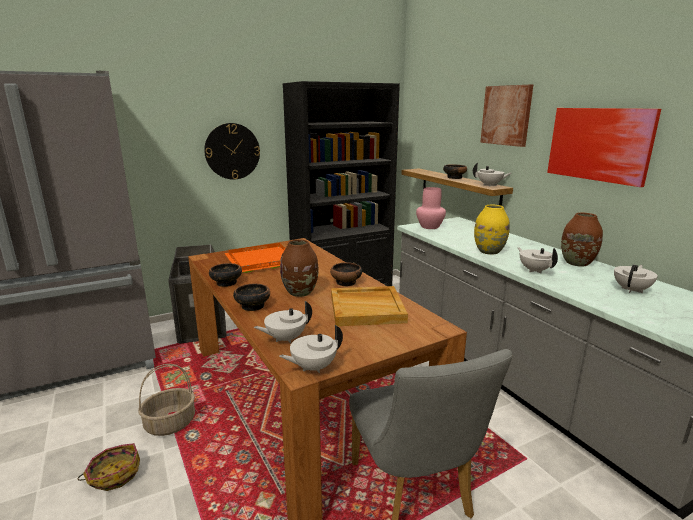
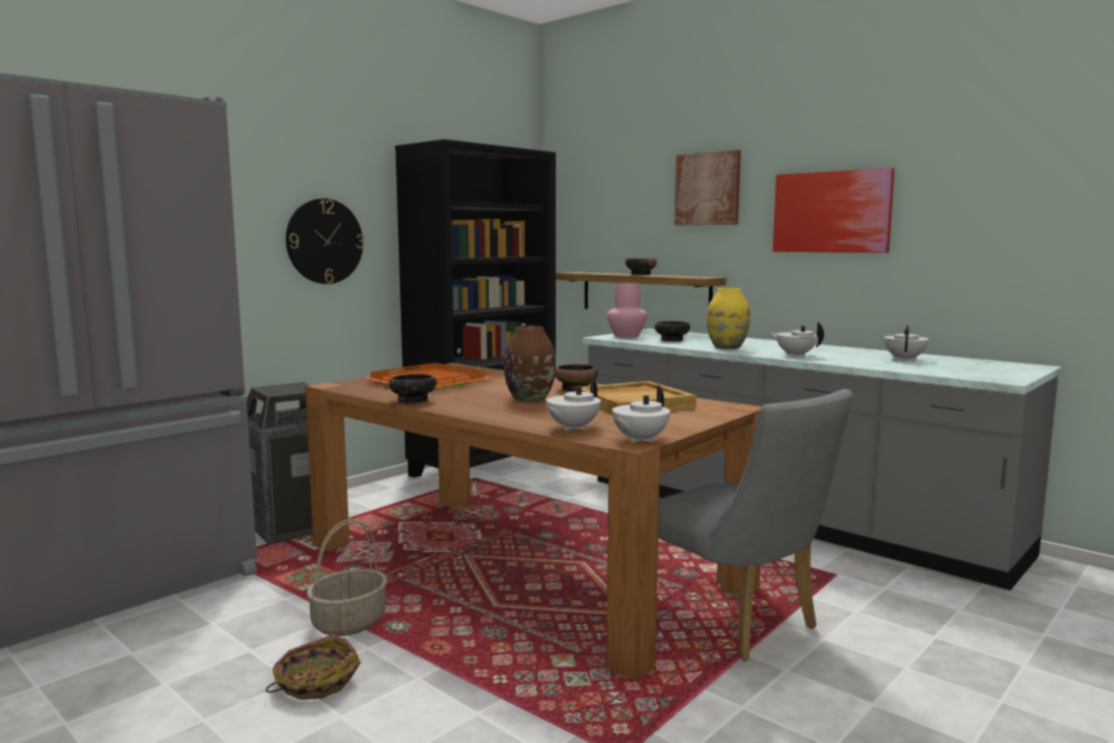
camera: 20 degrees left, 10 degrees down
bowl [233,284,270,311] -> bowl moved to [655,321,690,341]
white teapot [473,163,511,186] -> none
brown vase [561,213,603,267] -> none

